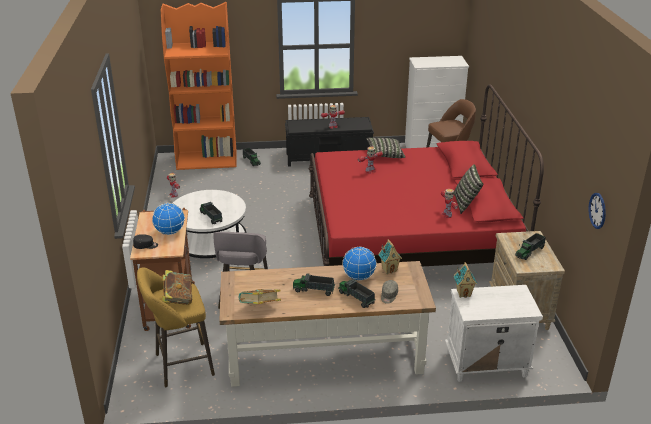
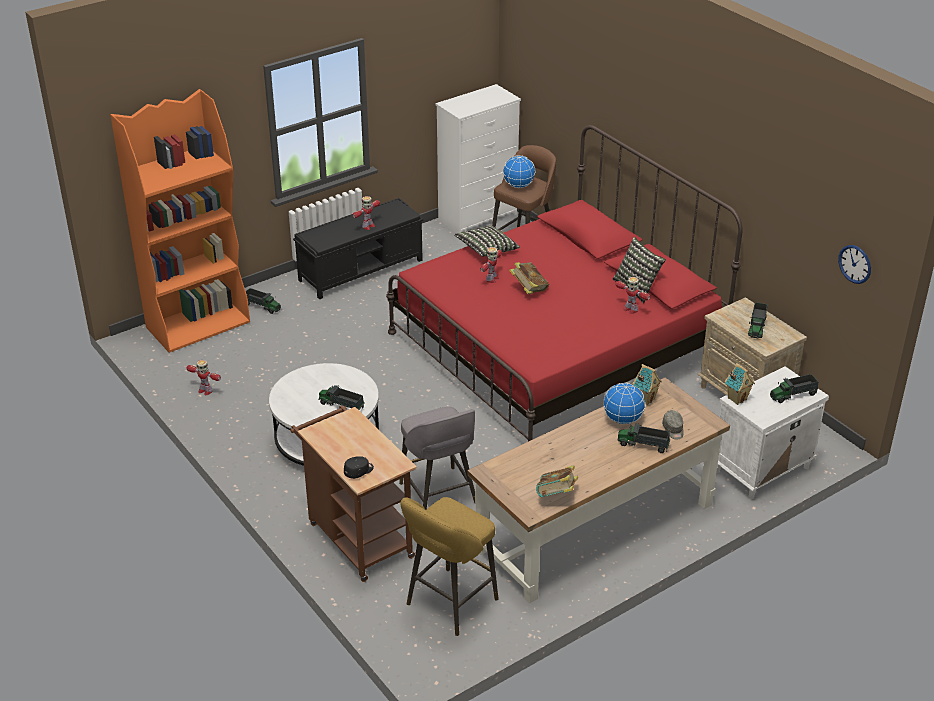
camera: 30 degrees left, 5 degrees up
globe [152,203,185,235] -> globe moved to [503,155,535,188]
book [162,270,192,305] -> book moved to [509,262,549,294]
toy truck [293,273,335,296] -> toy truck moved to [770,374,819,403]

